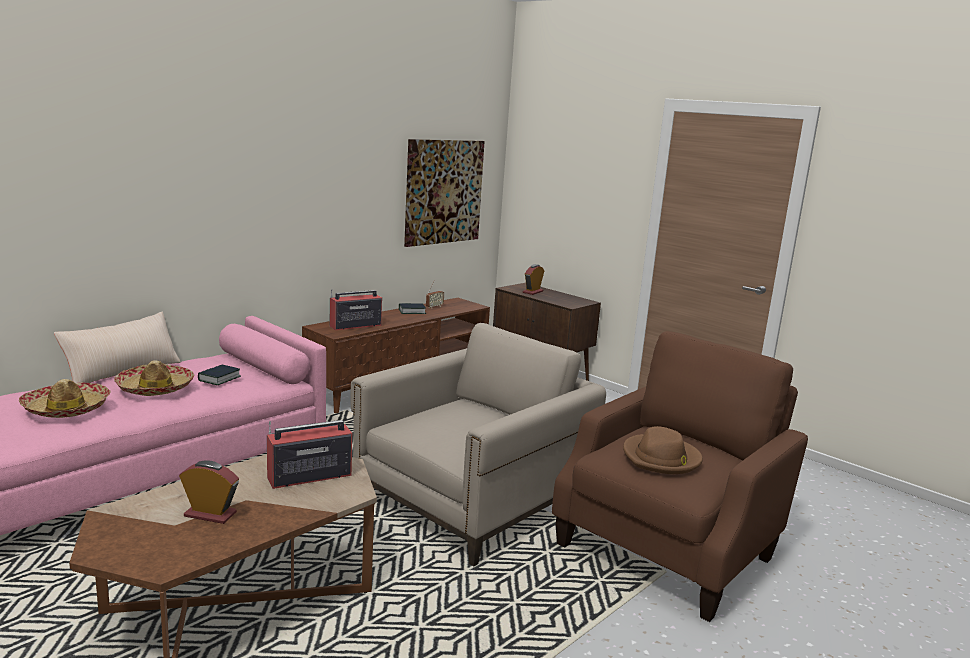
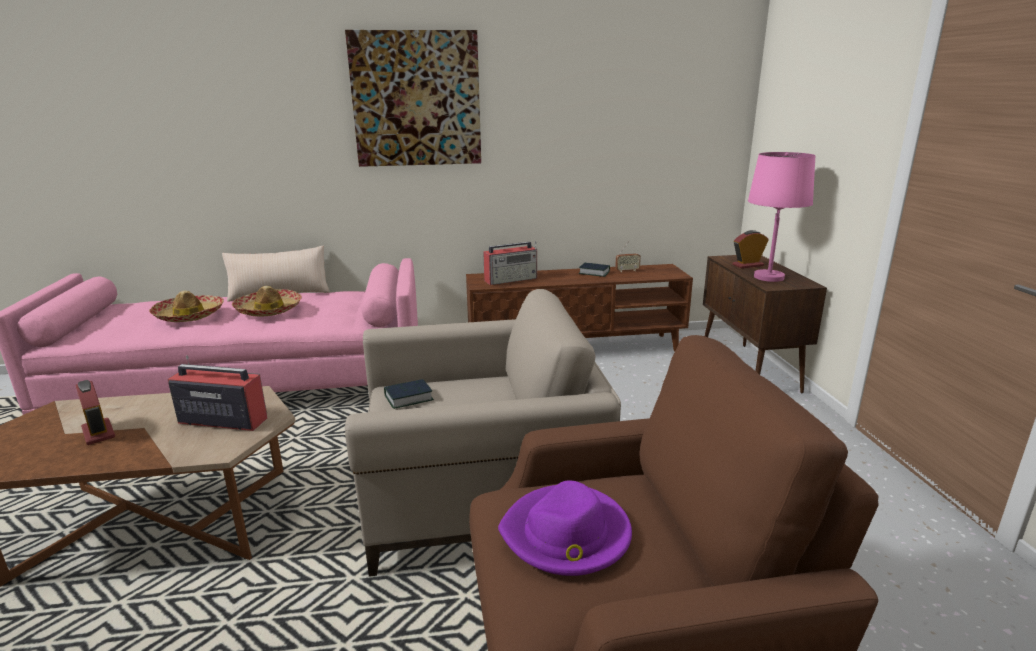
camera: 40 degrees right, 5 degrees up
book [198,364,241,385] -> book moved to [384,379,434,409]
radio [330,289,382,330] -> radio turned 150 degrees clockwise [483,241,537,285]
picture [404,139,485,247] -> picture moved to [345,30,481,167]
brown hat [623,426,703,474] -> purple hat [498,480,632,576]
none -> pink table lamp [748,152,816,282]

